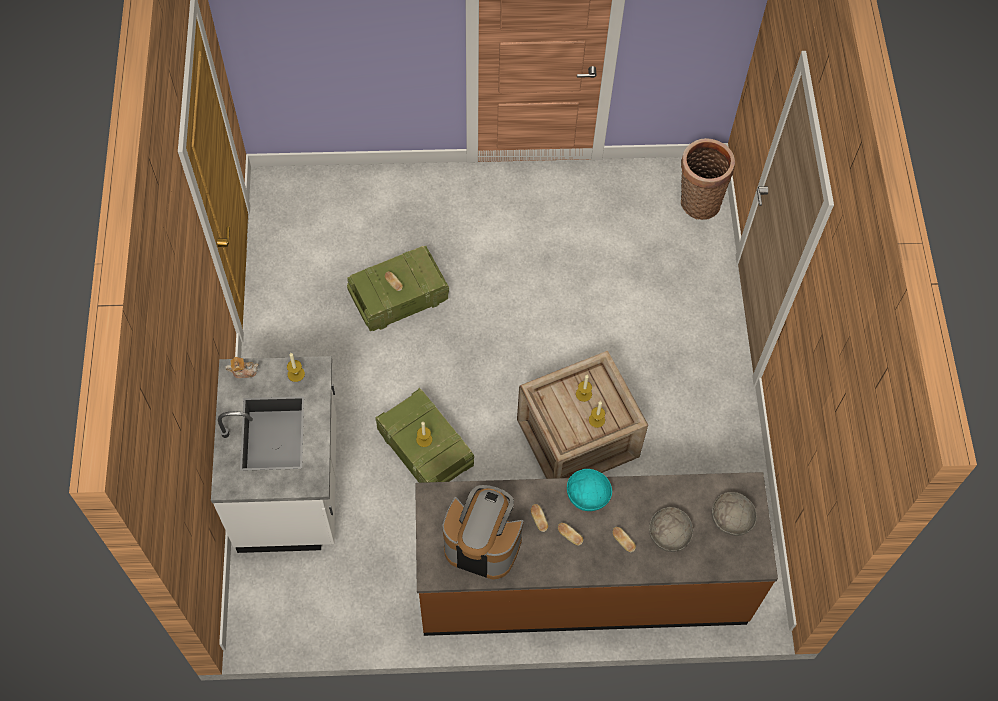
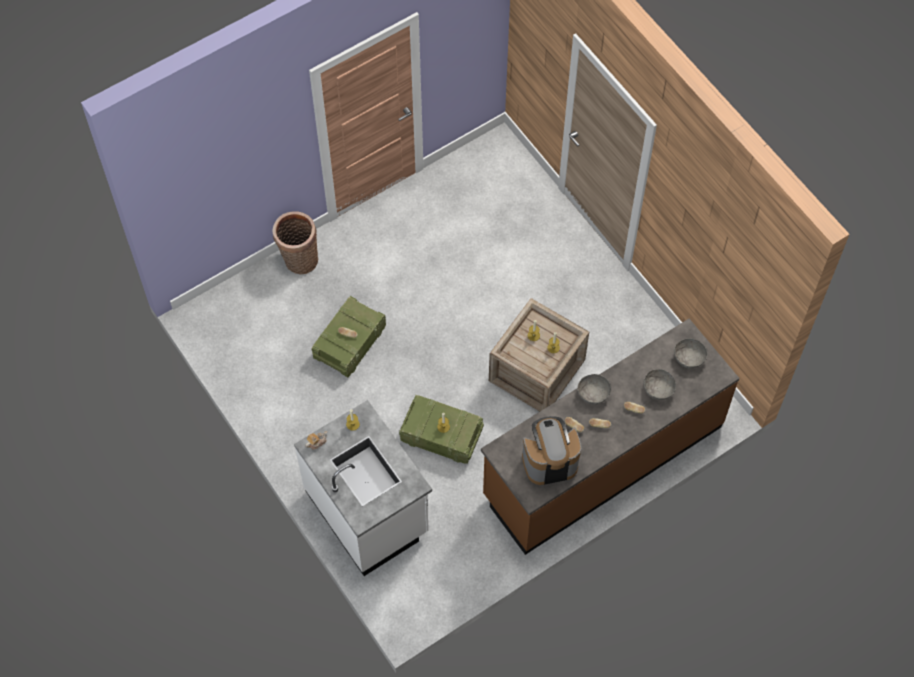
camera: 30 degrees left, 0 degrees up
turquoise bowl [567,469,612,511] -> grey bowl [577,374,611,405]
basket [681,138,735,220] -> basket moved to [272,211,318,274]

